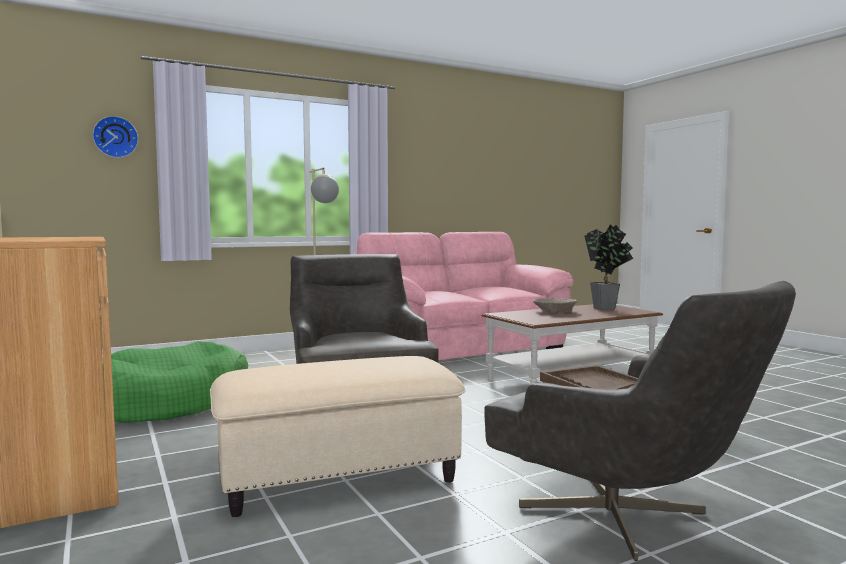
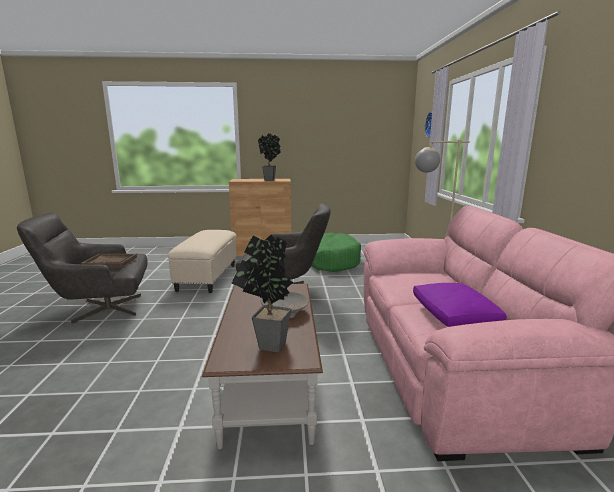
camera: 115 degrees right, 10 degrees up
none -> potted plant [258,133,281,181]
none -> purple pillow [413,283,507,327]

